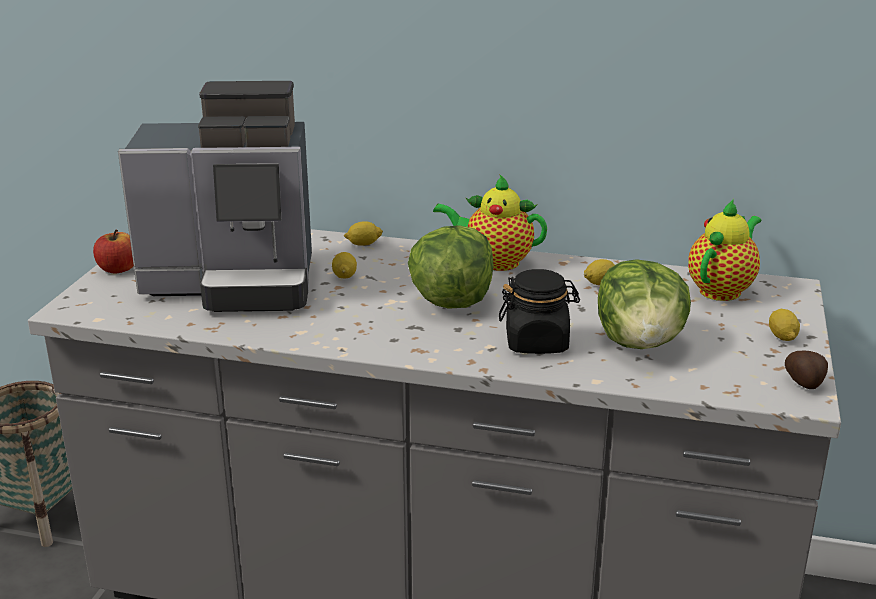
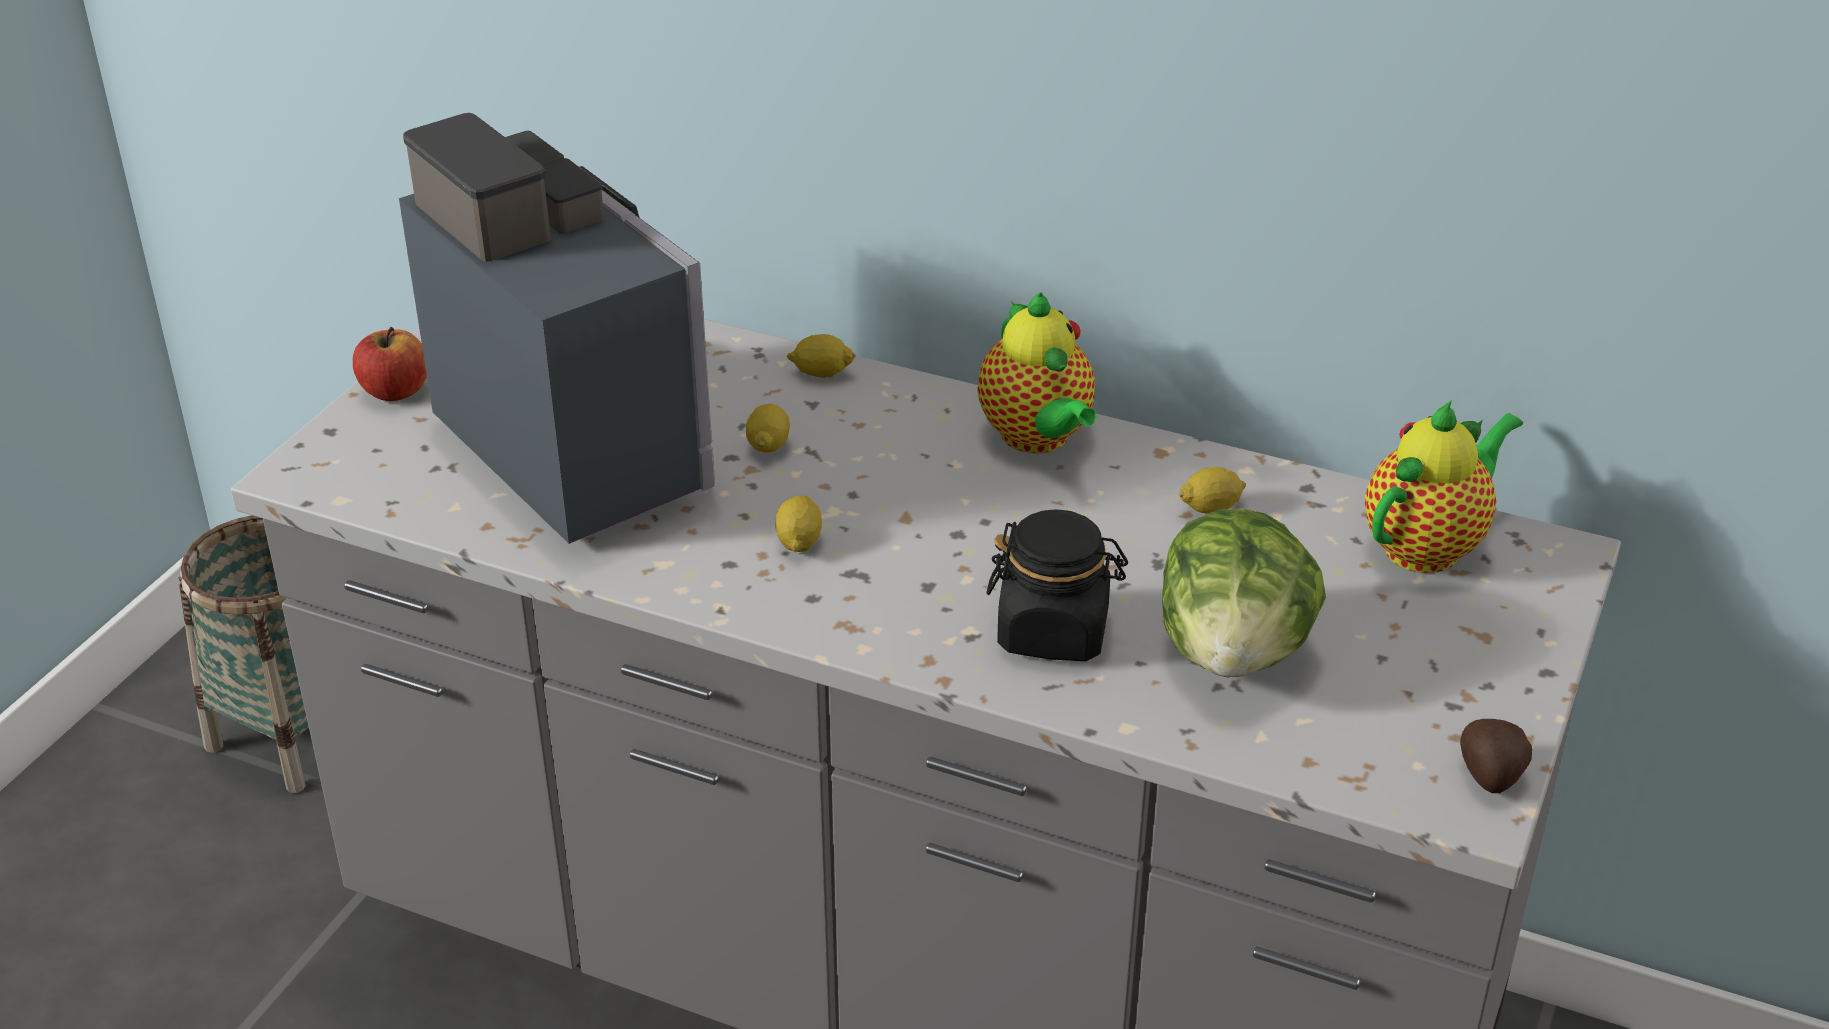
camera: 10 degrees right, 10 degrees up
coffee machine [118,81,312,312] -> coffee machine turned 135 degrees counterclockwise [399,113,715,544]
lettuce [408,225,494,309] -> none
teapot [433,174,547,271] -> teapot turned 135 degrees counterclockwise [978,292,1097,453]
lemon [769,309,800,341] -> lemon moved to [775,495,822,552]

